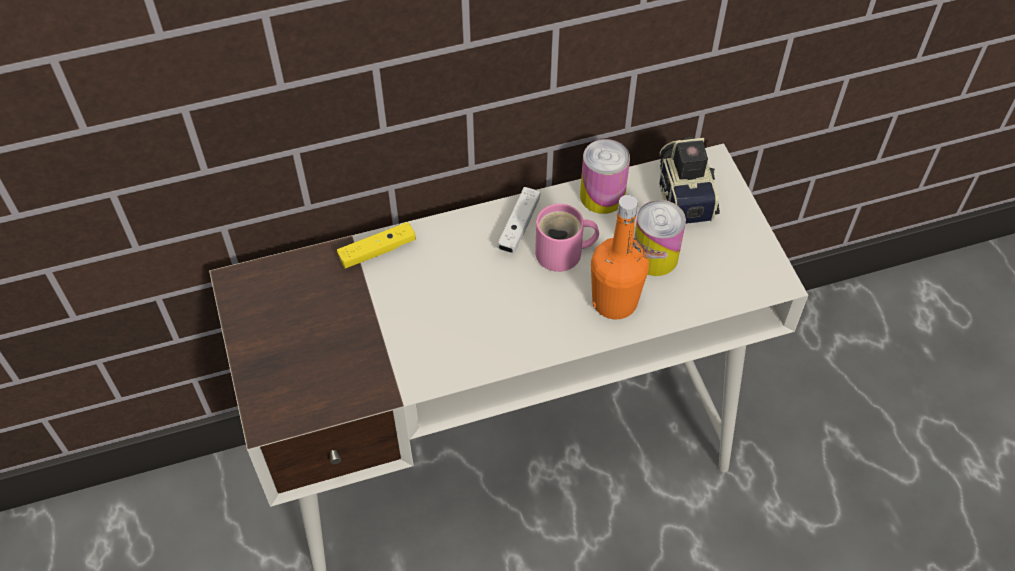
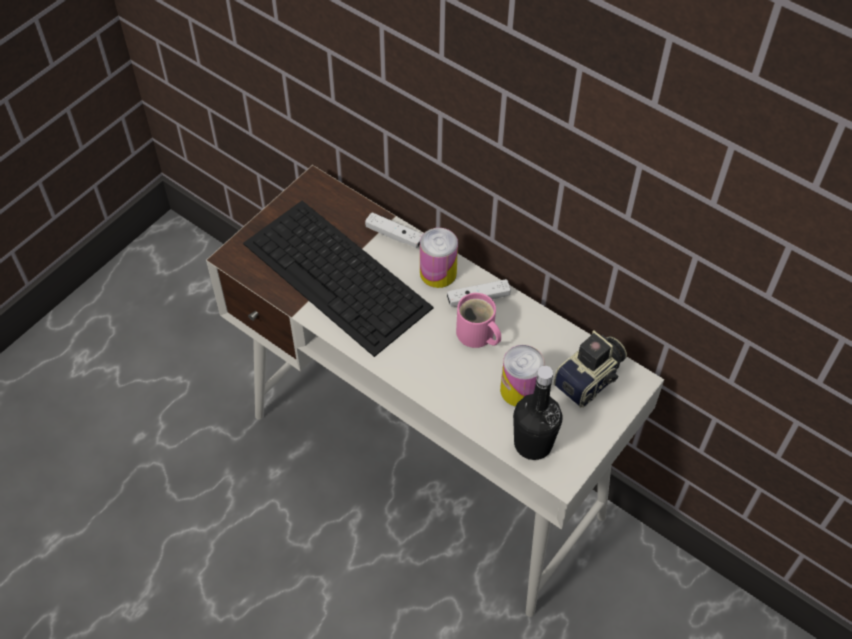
camera: 55 degrees right, 0 degrees up
yellow game controller [337,222,416,268] -> white game controller [365,212,423,248]
can [580,139,630,214] -> can moved to [420,228,458,288]
orange bottle [591,195,649,319] -> none
none -> keyboard [243,201,433,357]
none -> black bottle [513,366,563,460]

